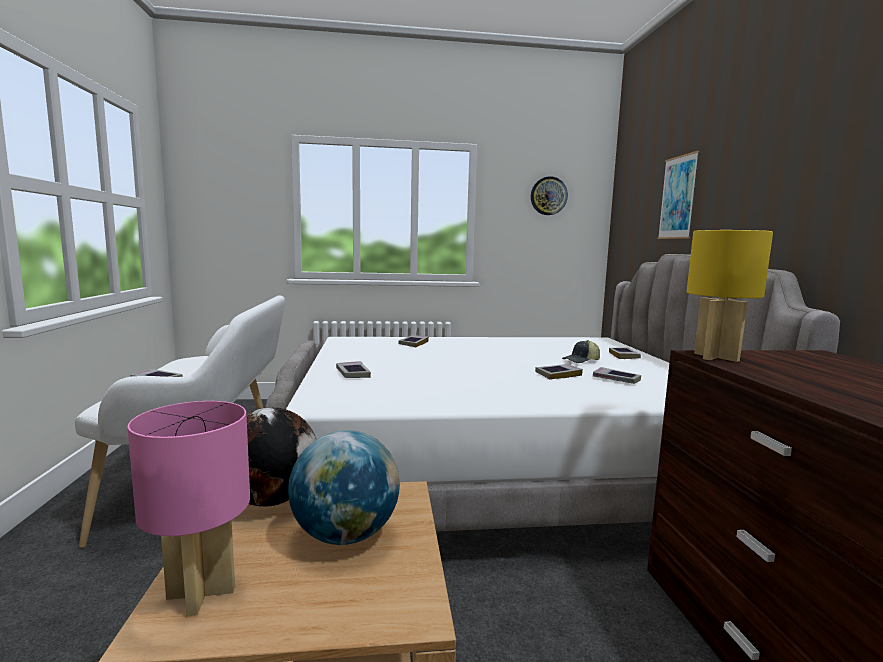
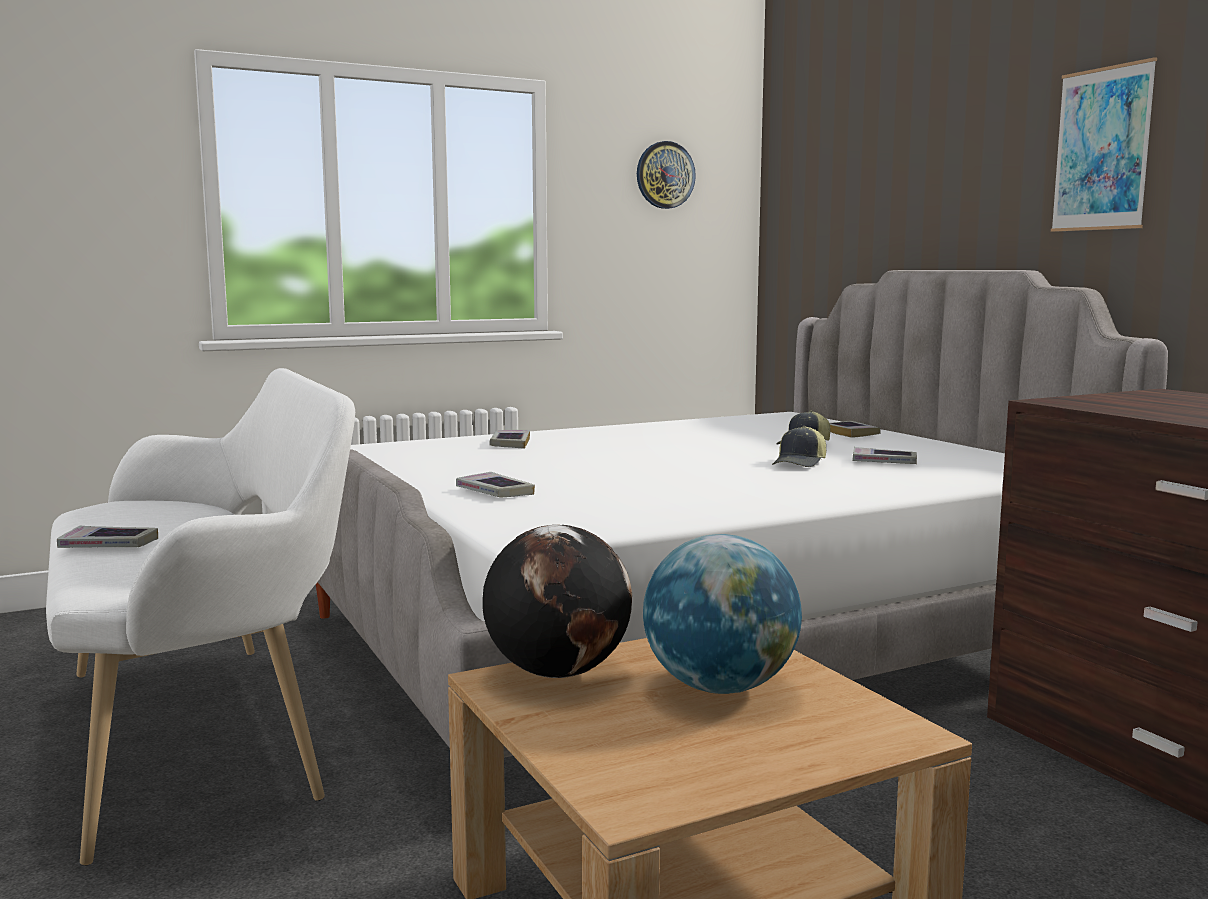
camera: 20 degrees left, 0 degrees up
pink table lamp [127,401,250,616] -> none
book [535,364,583,380] -> cap [772,426,826,467]
picture [658,151,699,239] -> picture moved to [1051,57,1157,232]
yellow table lamp [687,230,773,362] -> none

